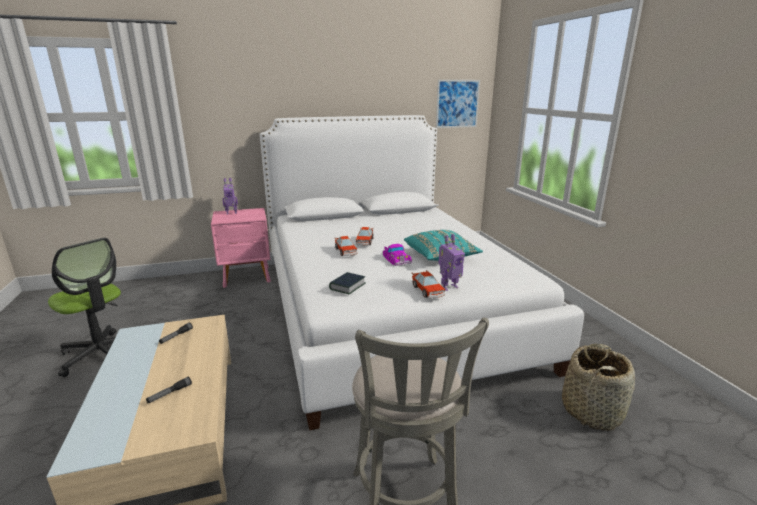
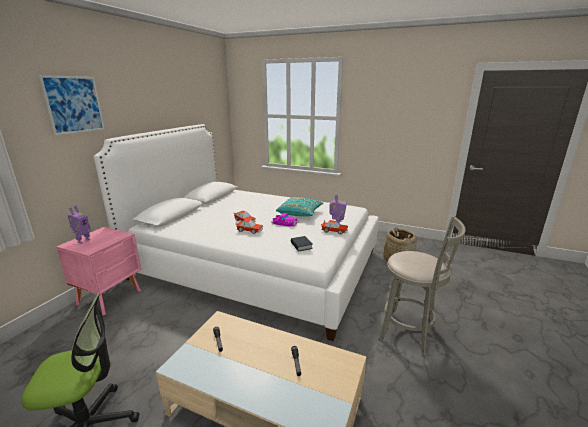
camera: 50 degrees left, 0 degrees up
picture [436,80,480,128] -> picture moved to [39,75,105,135]

